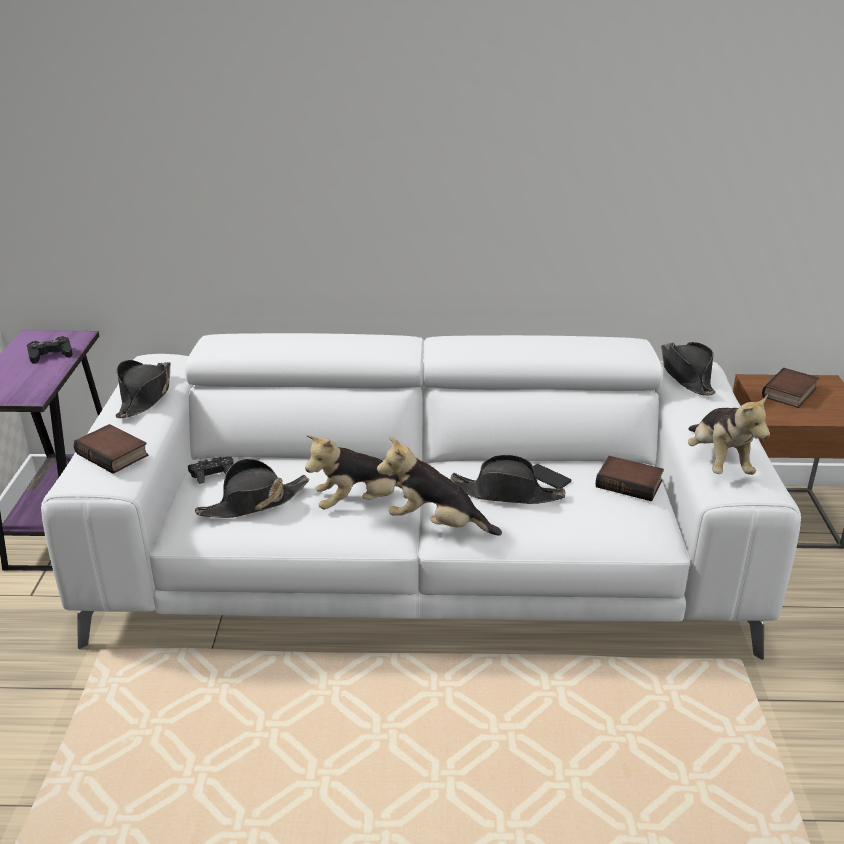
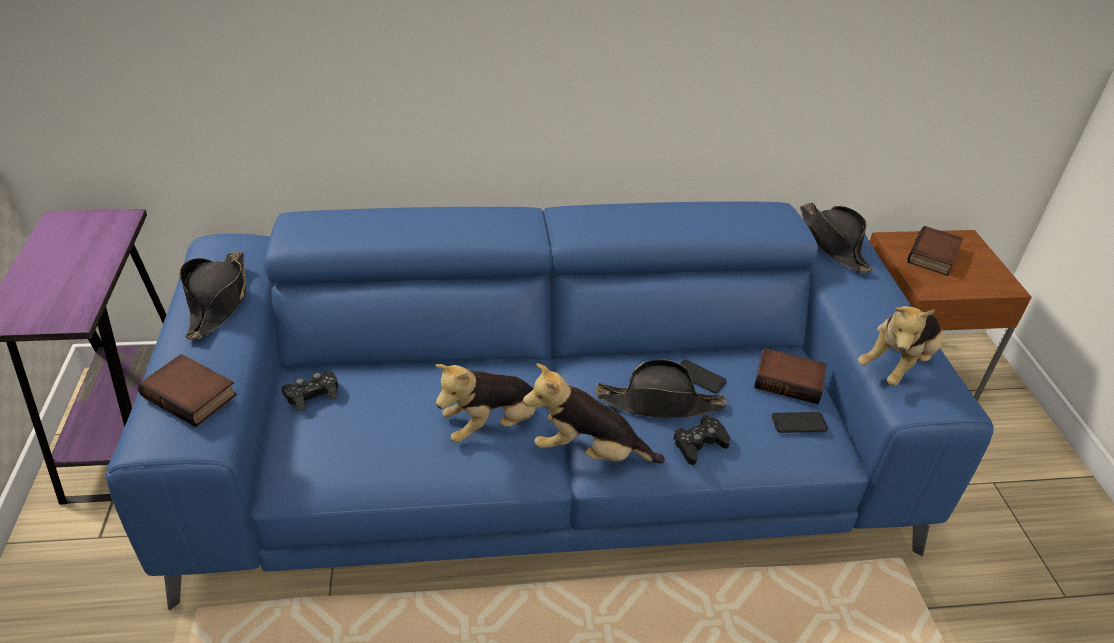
camera: 10 degrees left, 10 degrees up
black game controller [27,336,73,364] -> black game controller moved to [673,415,730,465]
white sofa [41,333,801,660] -> blue sofa [106,202,994,611]
black hat [195,459,309,518] -> none
plush toy [688,394,770,475] -> plush toy turned 60 degrees clockwise [858,306,943,386]
none -> phone [771,412,828,433]

